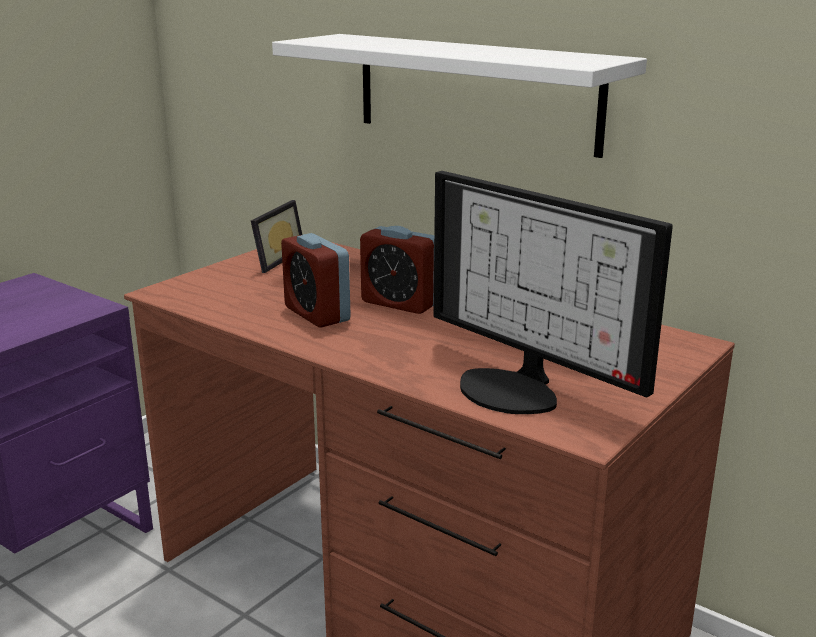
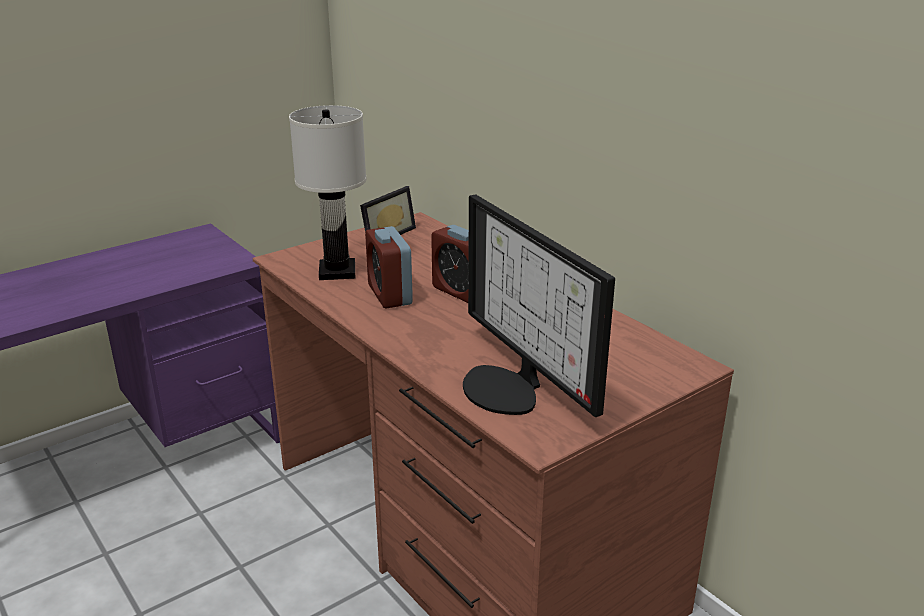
camera: 15 degrees right, 5 degrees up
white shelf [272,34,647,158] -> none
none -> white table lamp [289,105,366,280]

